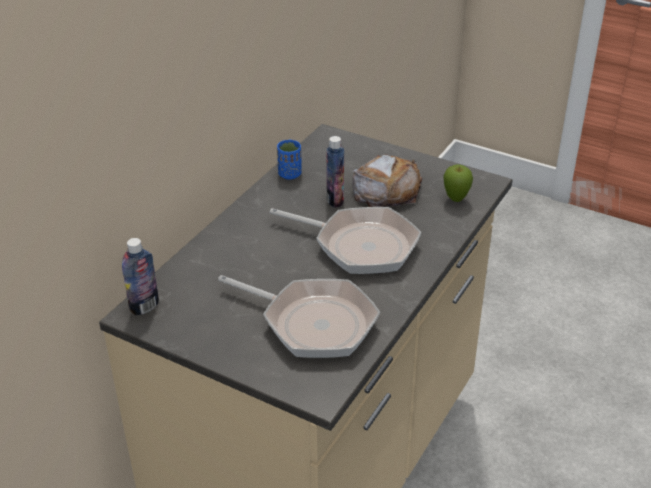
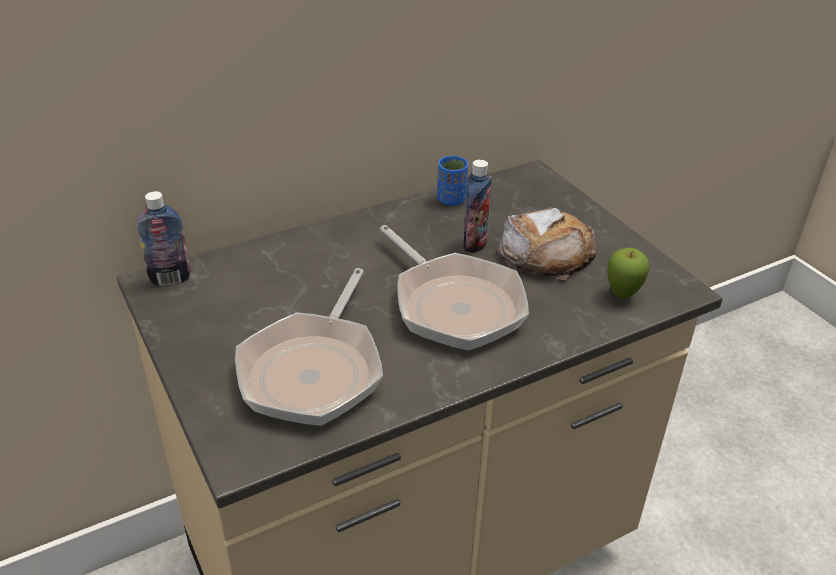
camera: 30 degrees right, 0 degrees up
frying pan [218,275,380,358] -> frying pan turned 45 degrees clockwise [235,268,383,426]

